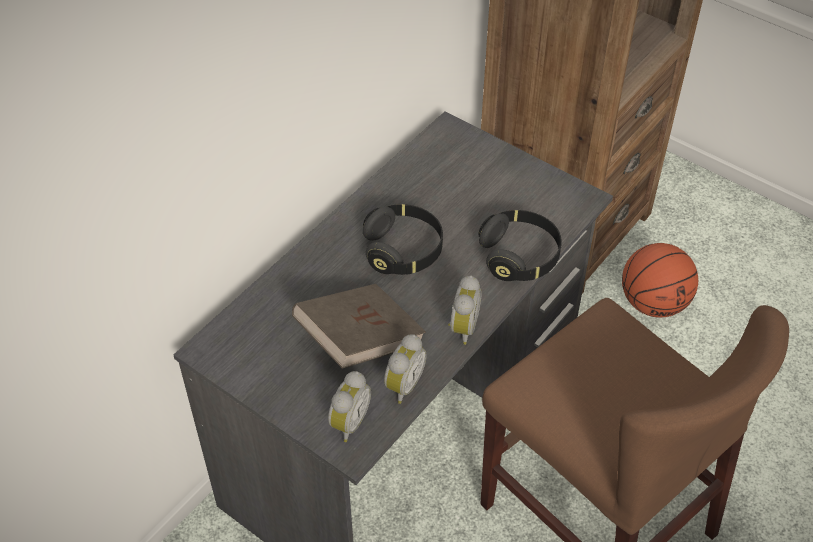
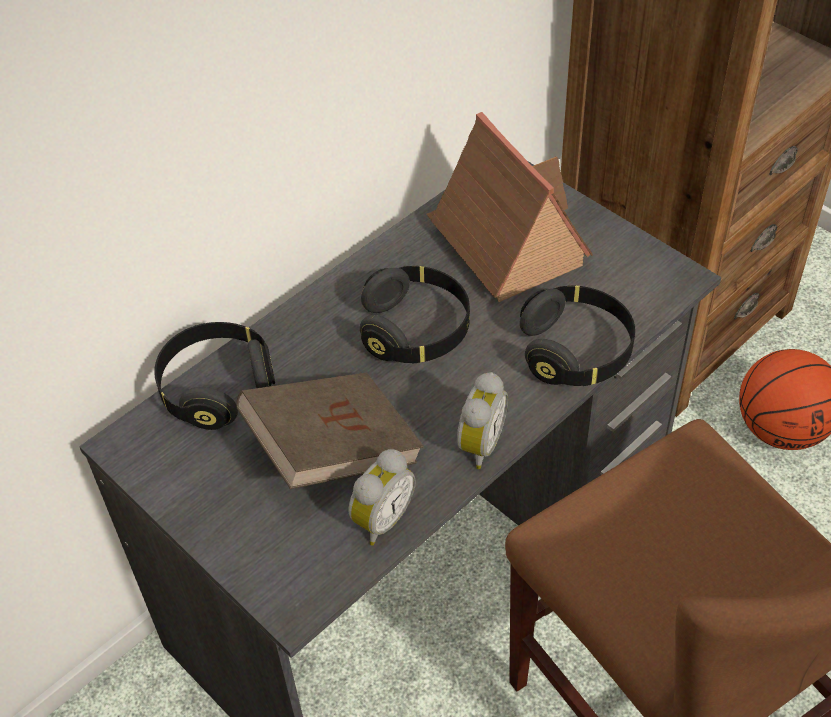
camera: 10 degrees right, 0 degrees up
alarm clock [328,371,371,442] -> none
none -> black headphones [155,322,275,430]
none -> toy house [426,112,593,302]

